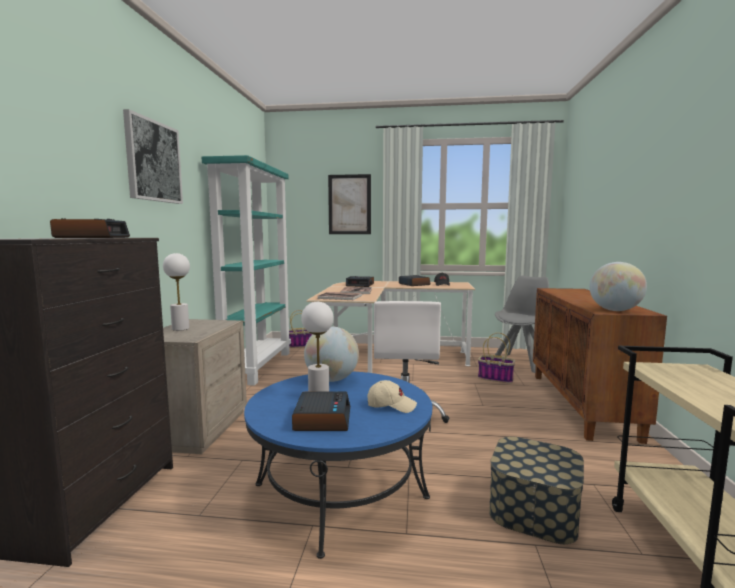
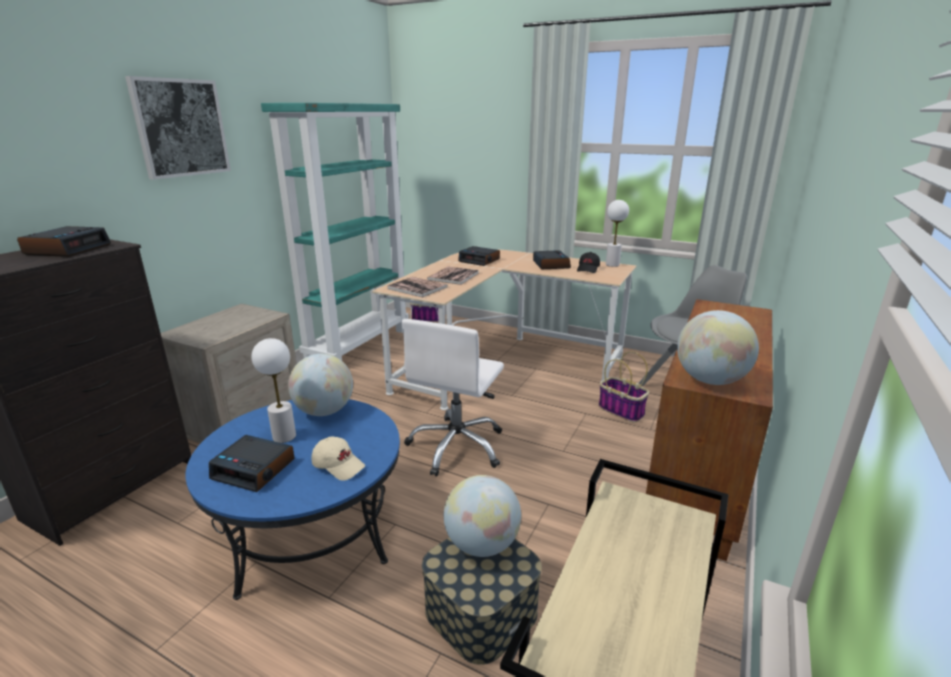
camera: 20 degrees right, 15 degrees up
white table lamp [163,253,190,331] -> white table lamp moved to [606,200,629,267]
alarm clock [292,392,350,431] -> alarm clock turned 90 degrees clockwise [209,435,295,492]
picture [328,174,371,234] -> none
none -> globe [444,475,521,557]

